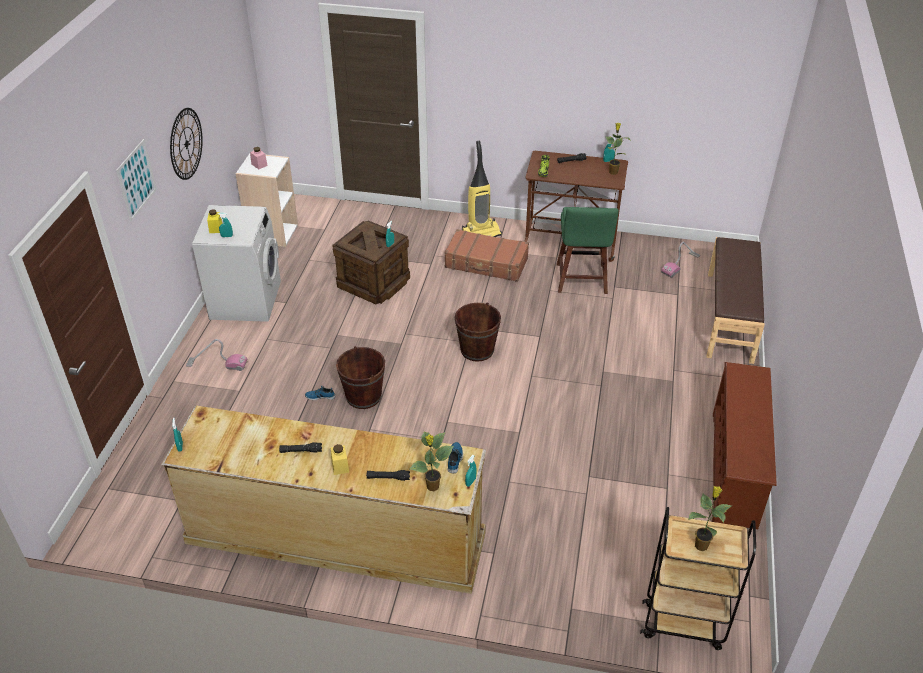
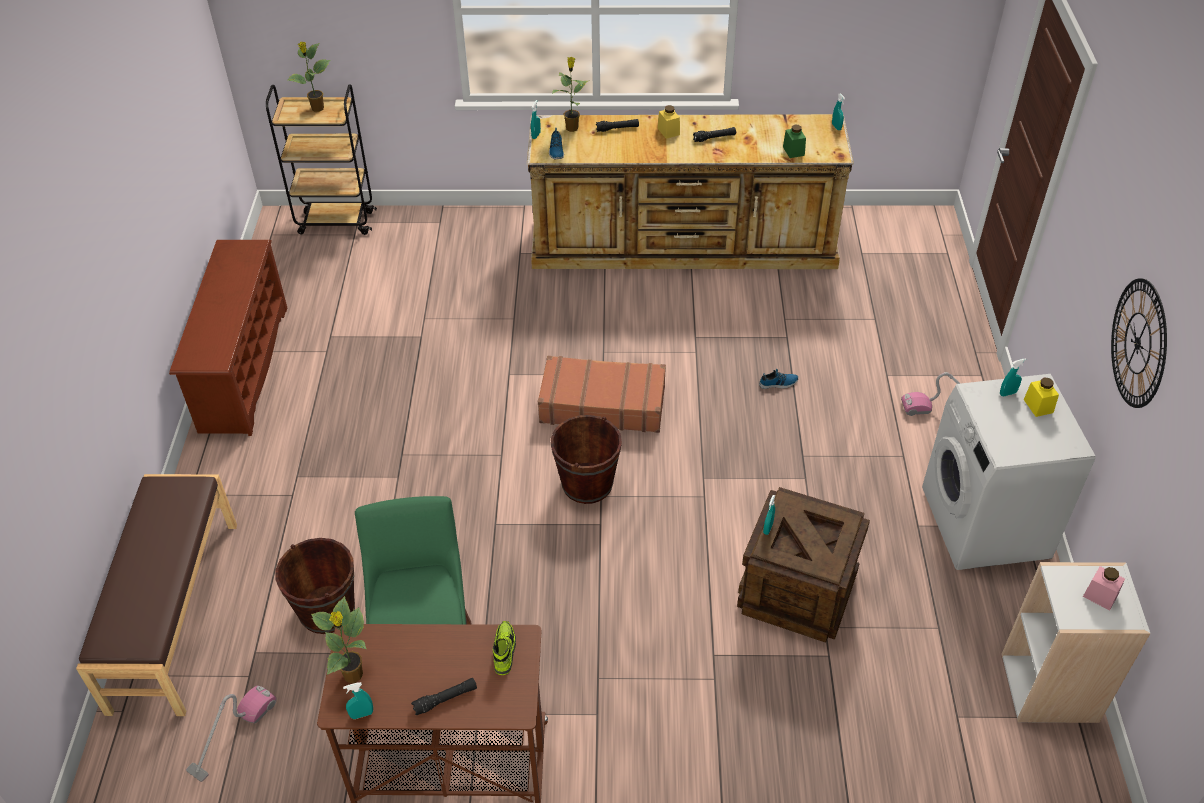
camera: 170 degrees right, 5 degrees up
picture [116,139,157,222] -> none
brown bucket [336,346,385,409] -> brown bucket moved to [275,538,355,634]
brown suitcase [444,229,529,282] -> brown suitcase moved to [538,356,666,433]
vacuum cleaner [462,141,502,237] -> none
none -> green jar [783,125,806,158]

